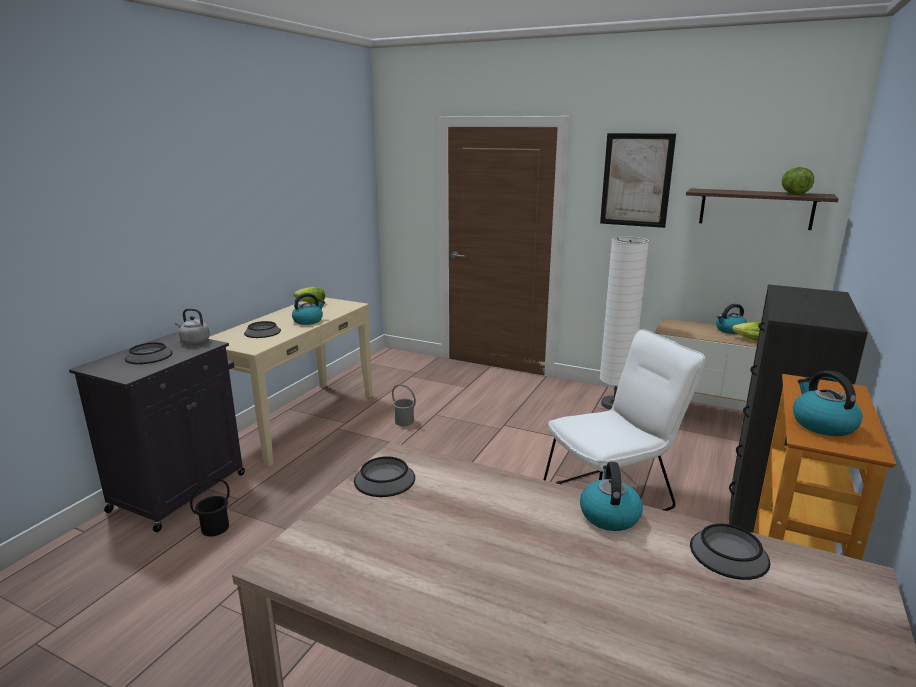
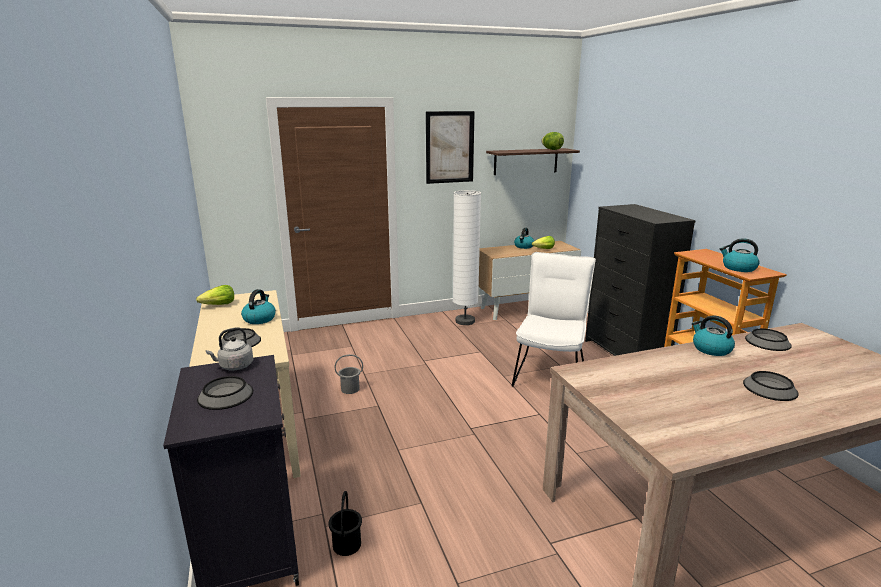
camera: 45 degrees left, 0 degrees up
bowl [354,456,415,497] -> bowl moved to [743,371,799,401]

